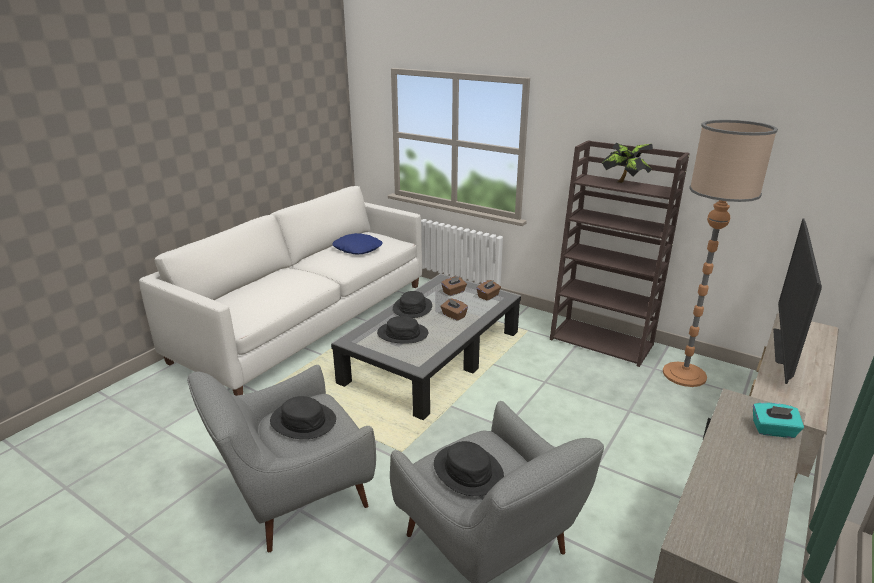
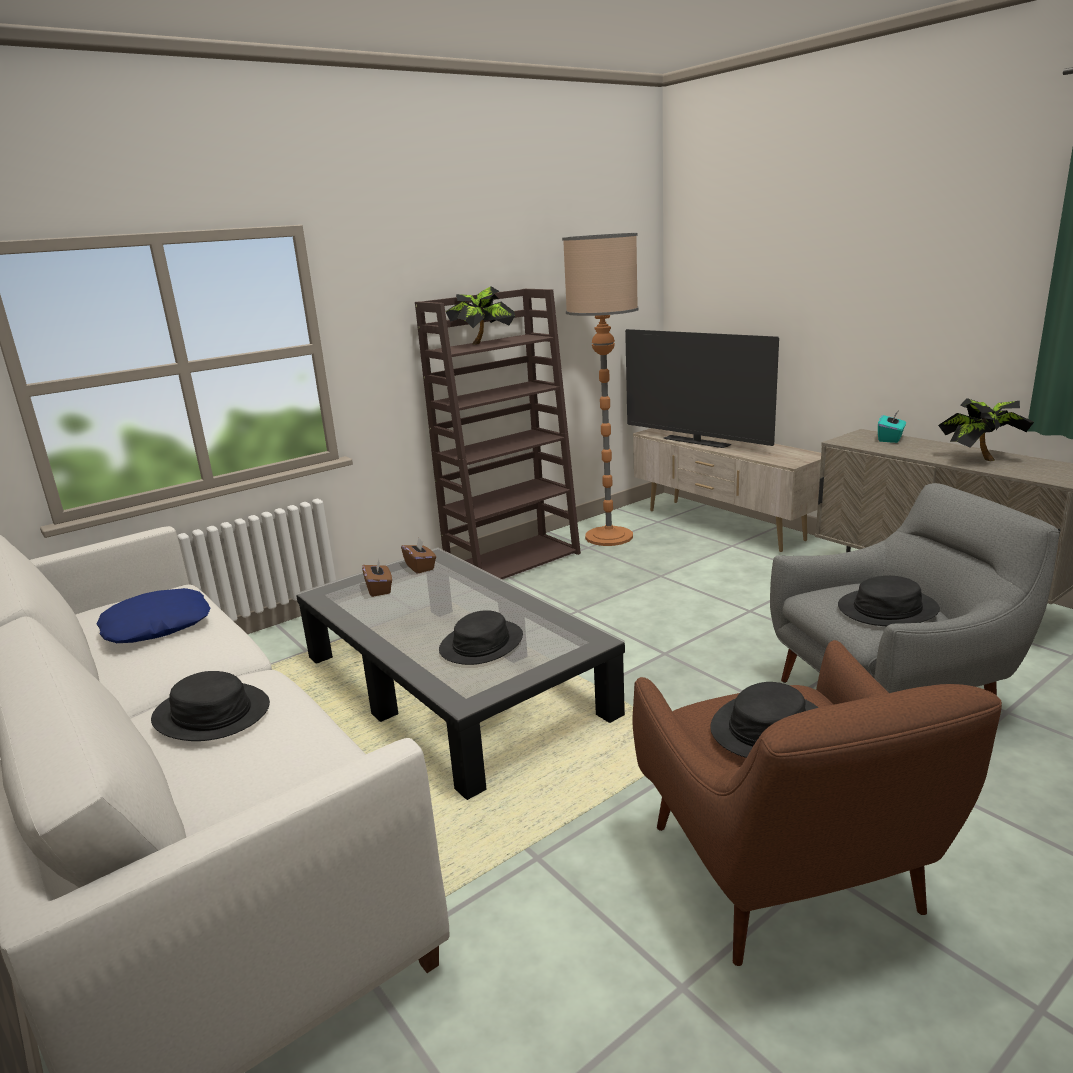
camera: 70 degrees left, 5 degrees down
grey armchair [187,365,376,552] -> brown armchair [632,640,1002,966]
black hat [393,291,432,318] -> black hat moved to [151,671,270,741]
brown tissue box [441,298,468,321] -> none
none -> potted plant [938,398,1034,461]

